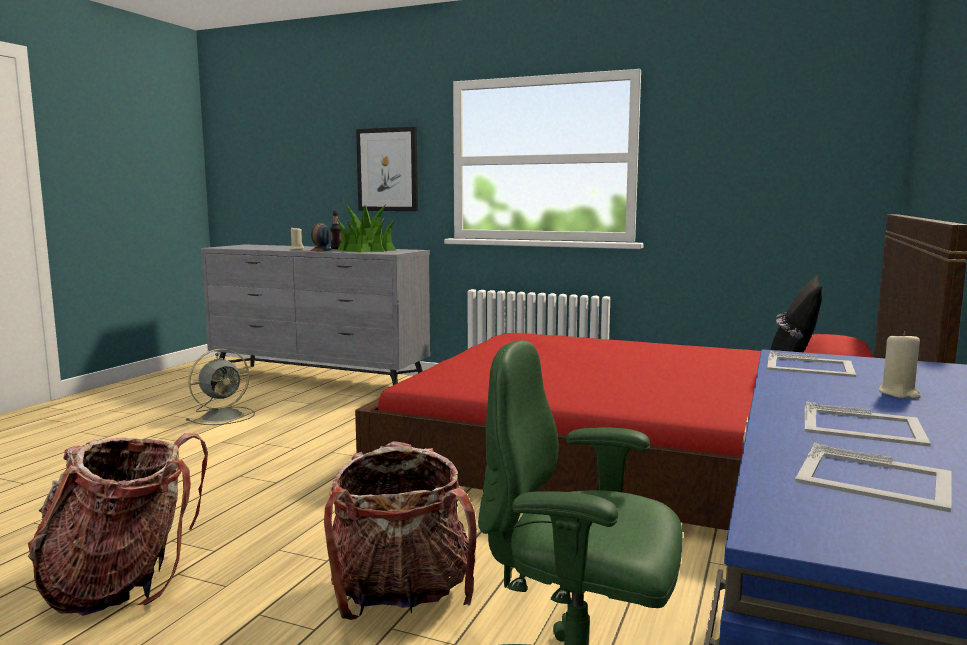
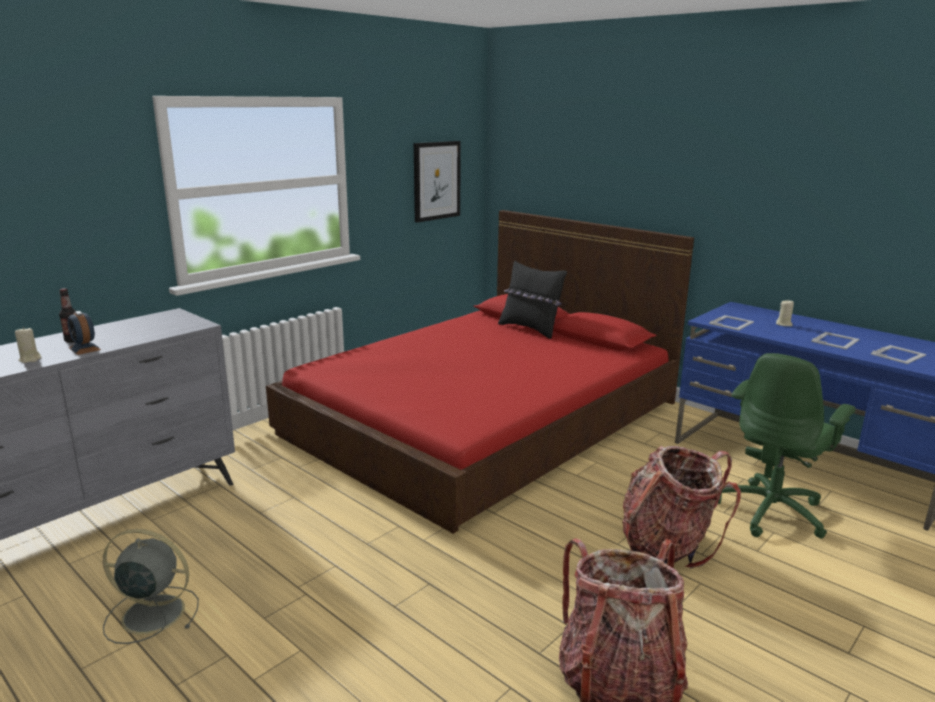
camera: 70 degrees left, 10 degrees up
grey fan [186,349,255,425] -> grey fan turned 60 degrees counterclockwise [103,529,199,644]
potted plant [337,204,397,253] -> none
picture [356,127,418,211] -> picture moved to [414,141,461,223]

